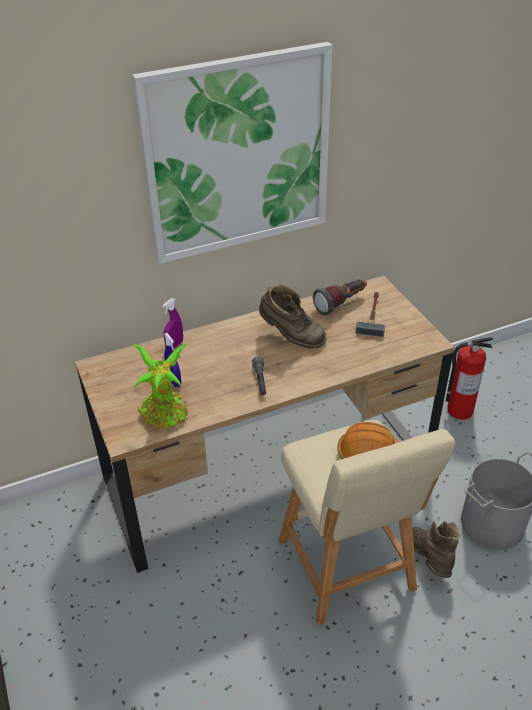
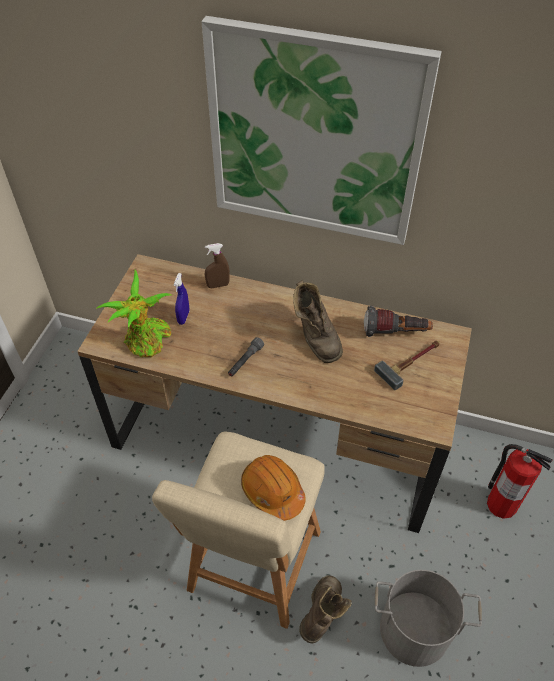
camera: 40 degrees right, 10 degrees up
purple spray bottle [162,298,183,349] -> brown spray bottle [205,243,230,288]

